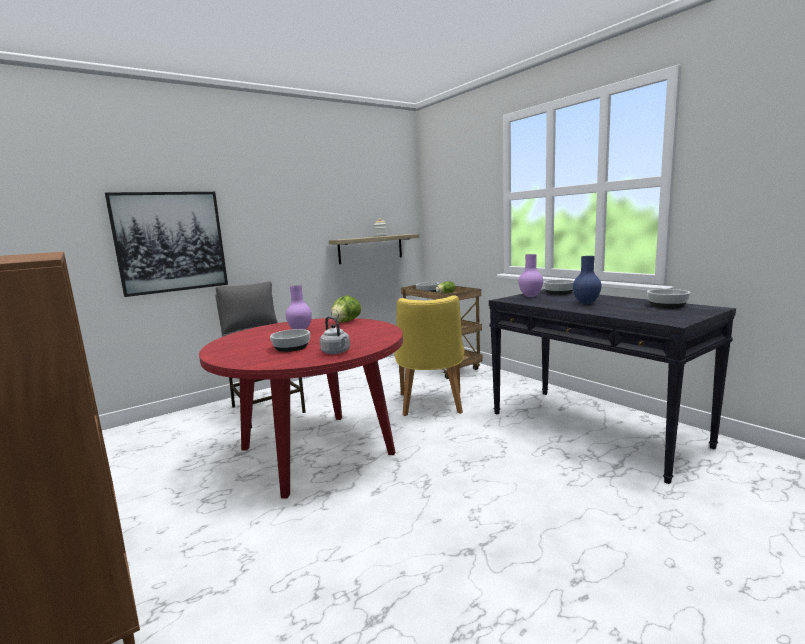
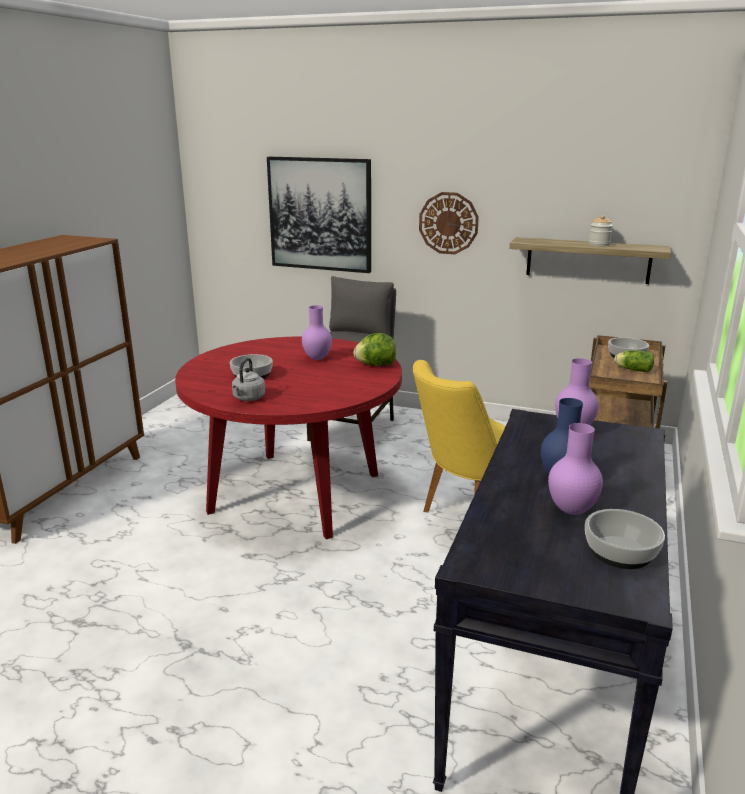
camera: 55 degrees right, 10 degrees up
bowl [543,280,574,295] -> none
none -> wall clock [419,192,479,254]
none -> purple vase [548,423,603,515]

